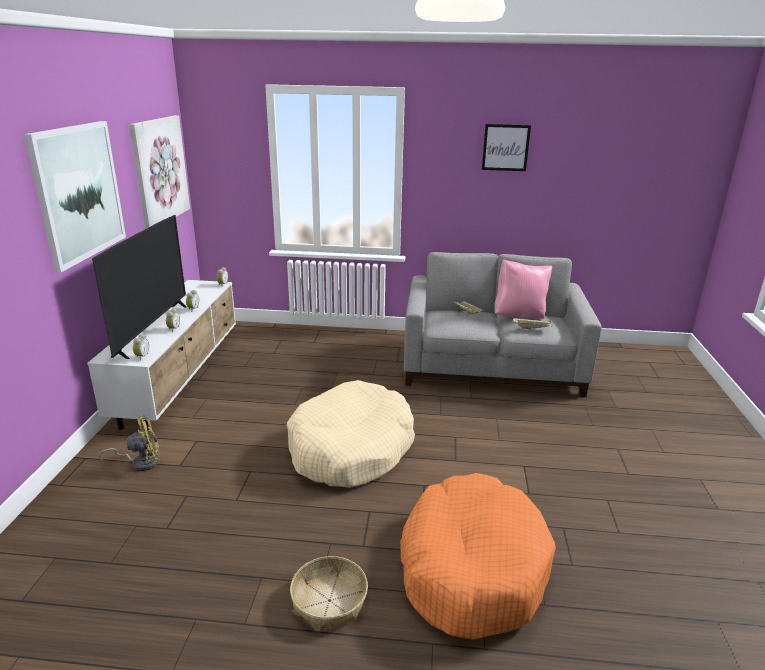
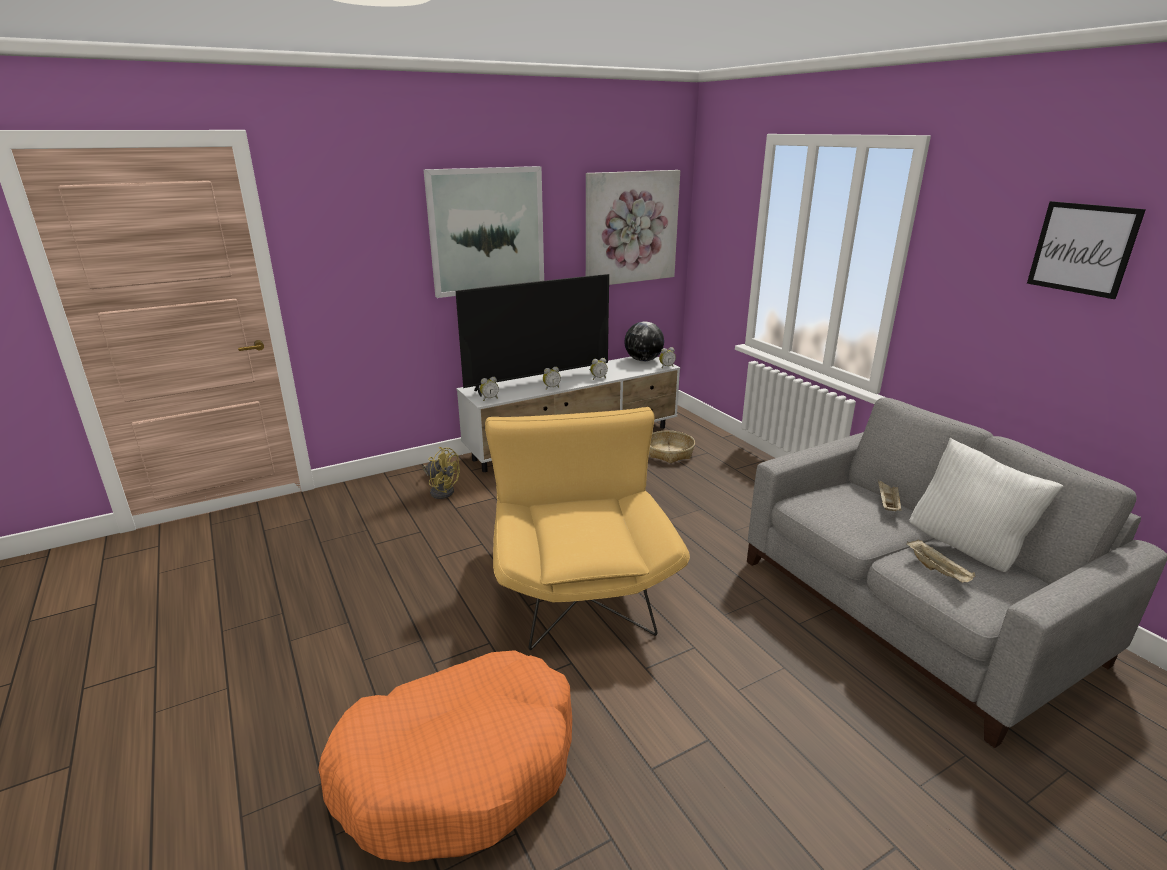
camera: 55 degrees right, 0 degrees up
beige dog bed [287,380,415,488] -> yellow armchair [485,407,690,650]
basket [290,556,368,631] -> basket moved to [649,431,695,463]
pink pillow [495,259,552,319] -> white pillow [909,438,1063,572]
none -> globe [624,321,664,362]

